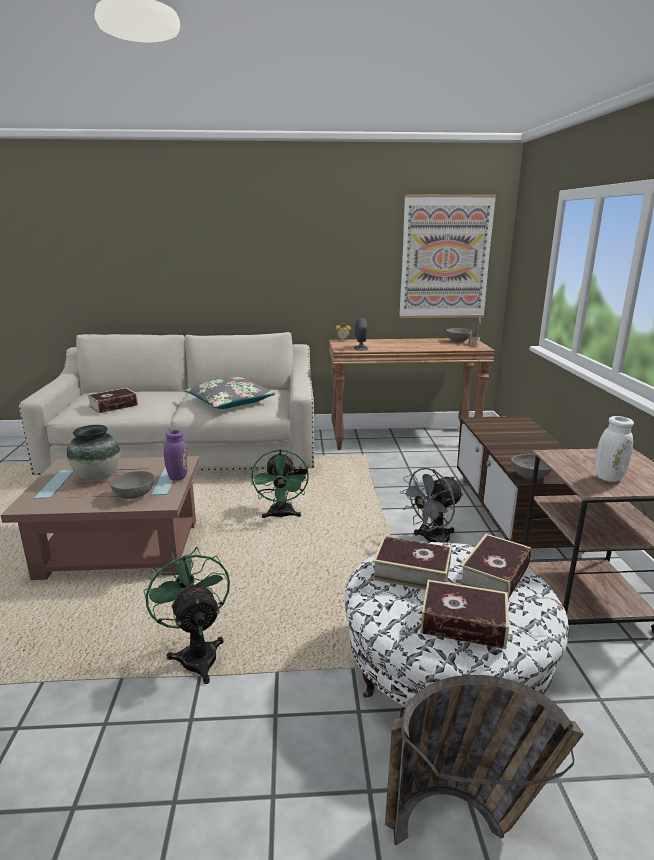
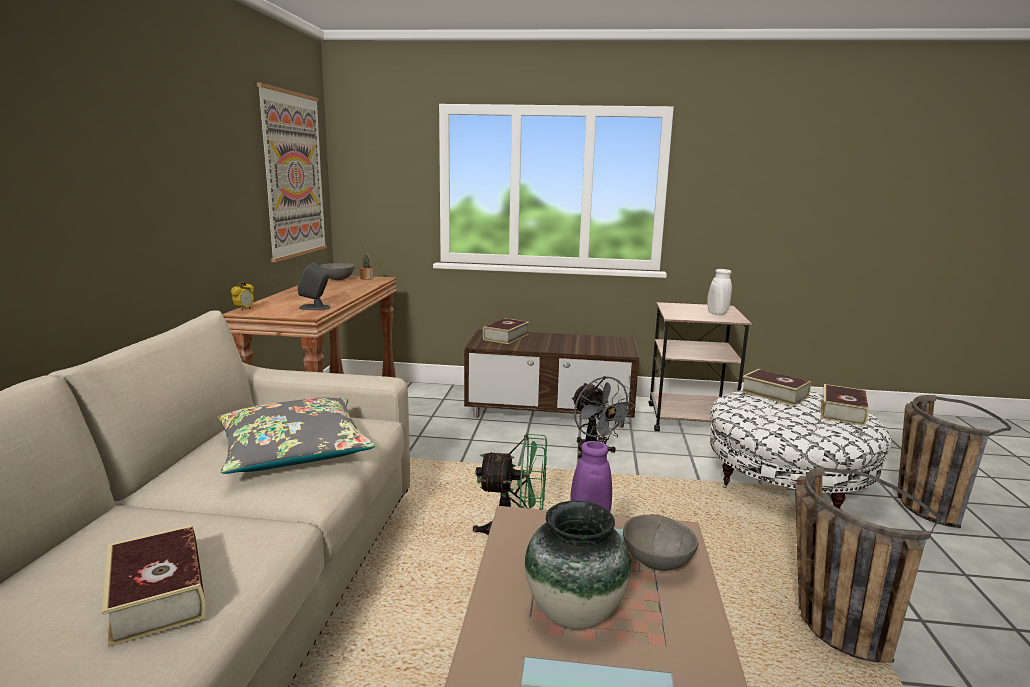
camera: 80 degrees left, 5 degrees down
green fan [144,547,230,684] -> basket [795,466,942,663]
book [373,536,452,590] -> book moved to [483,318,529,344]
grey bowl [511,454,552,480] -> none

